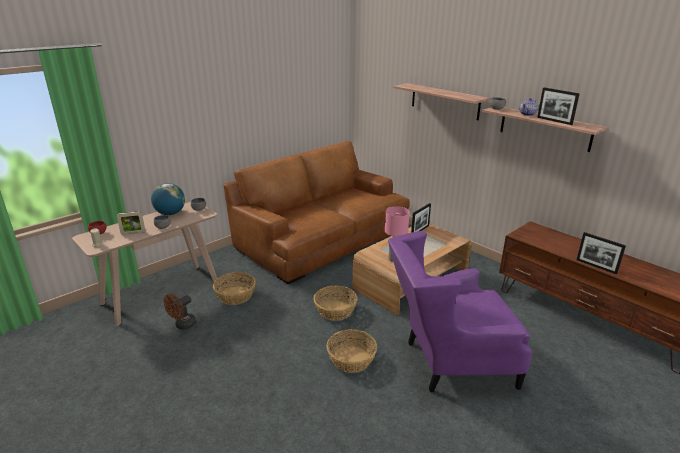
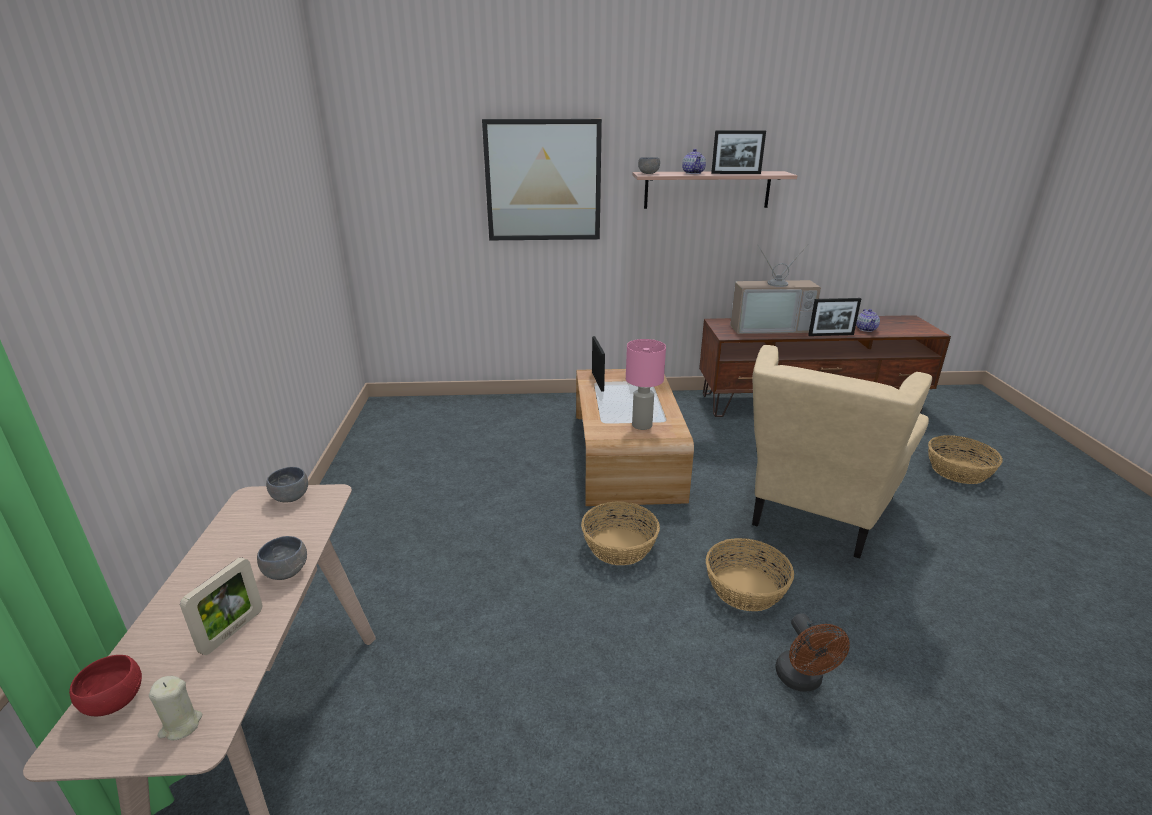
camera: 50 degrees left, 0 degrees up
globe [151,183,185,215] -> none
brown fan [164,294,197,330] -> brown fan moved to [775,613,850,692]
basket [213,272,256,305] -> basket moved to [928,435,1003,484]
brown sofa [223,141,410,284] -> none
purple armchair [388,231,532,392] -> beige armchair [752,345,932,559]
shelf [393,83,490,120] -> picture [482,119,602,240]
none -> television [730,244,821,334]
none -> teapot [856,309,880,332]

